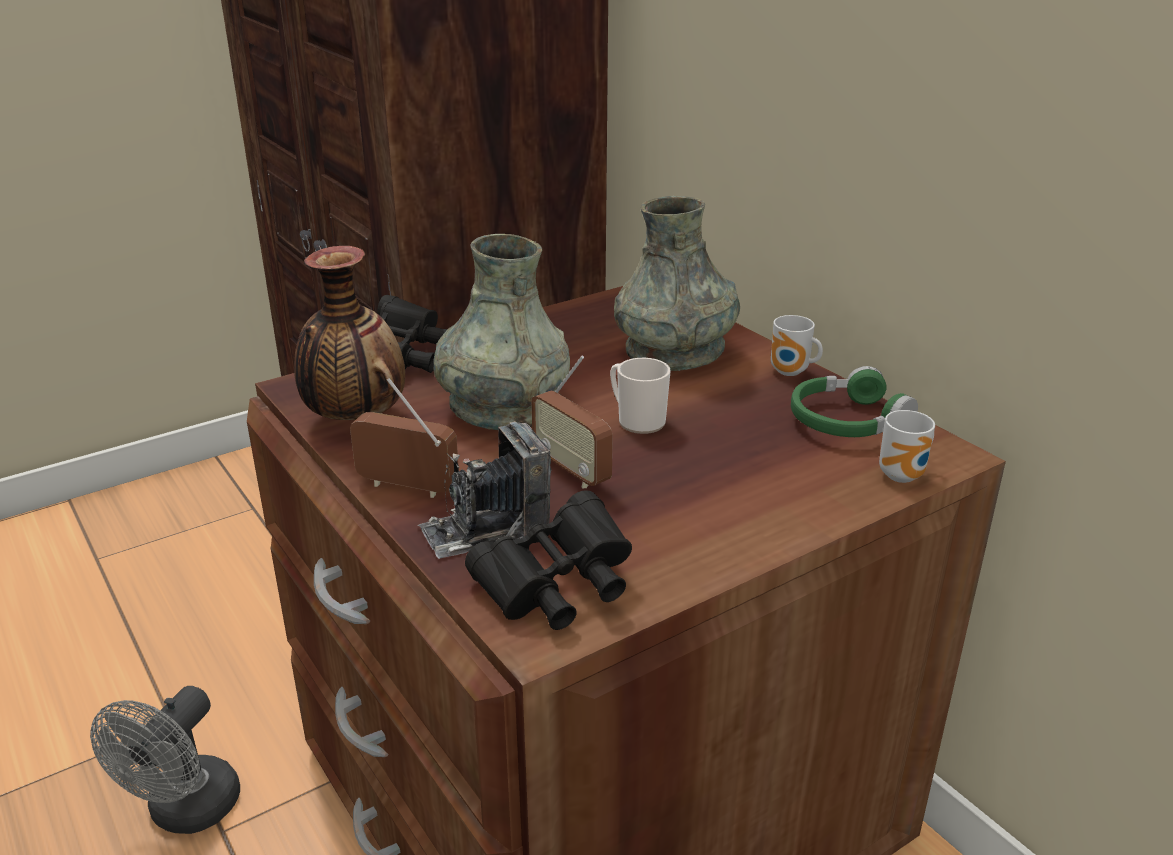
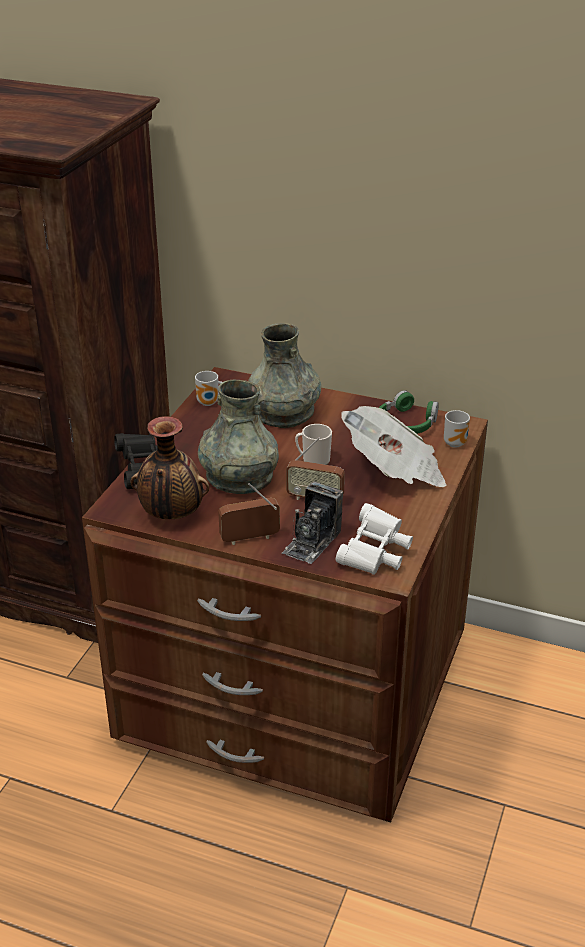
camera: 35 degrees left, 5 degrees up
grey fan [90,686,240,834] -> none
black binoculars [465,490,632,630] -> white binoculars [336,503,413,575]
mug [771,315,823,376] -> mug moved to [195,371,222,406]
none -> newspaper [341,406,447,487]

